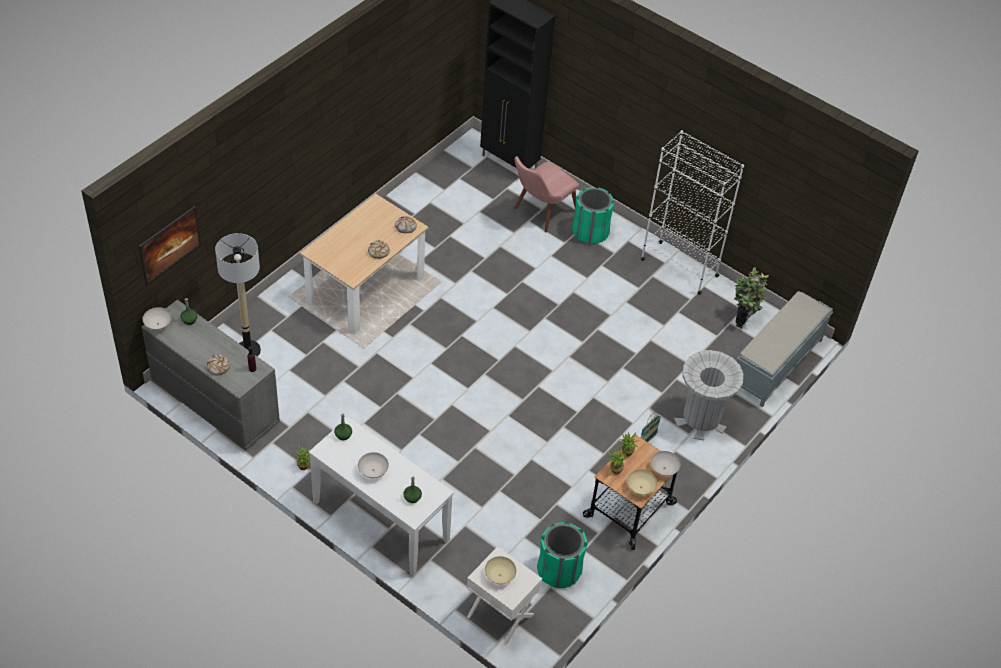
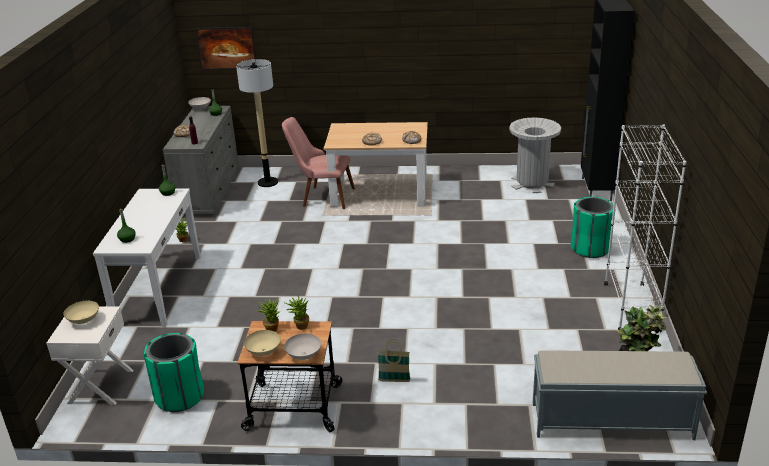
camera: 60 degrees right, 20 degrees down
white bowl [358,452,389,478] -> none
pink chair [514,156,579,233] -> pink chair moved to [282,117,355,209]
grey trash can [674,350,744,440] -> grey trash can moved to [509,117,561,193]

